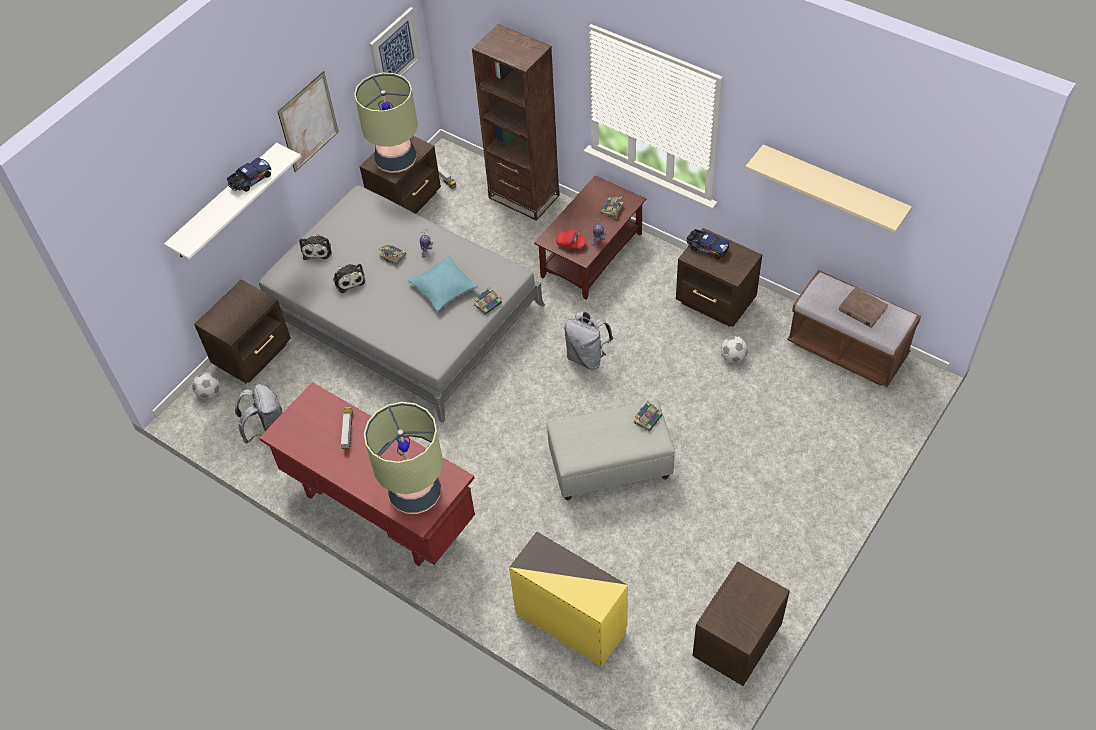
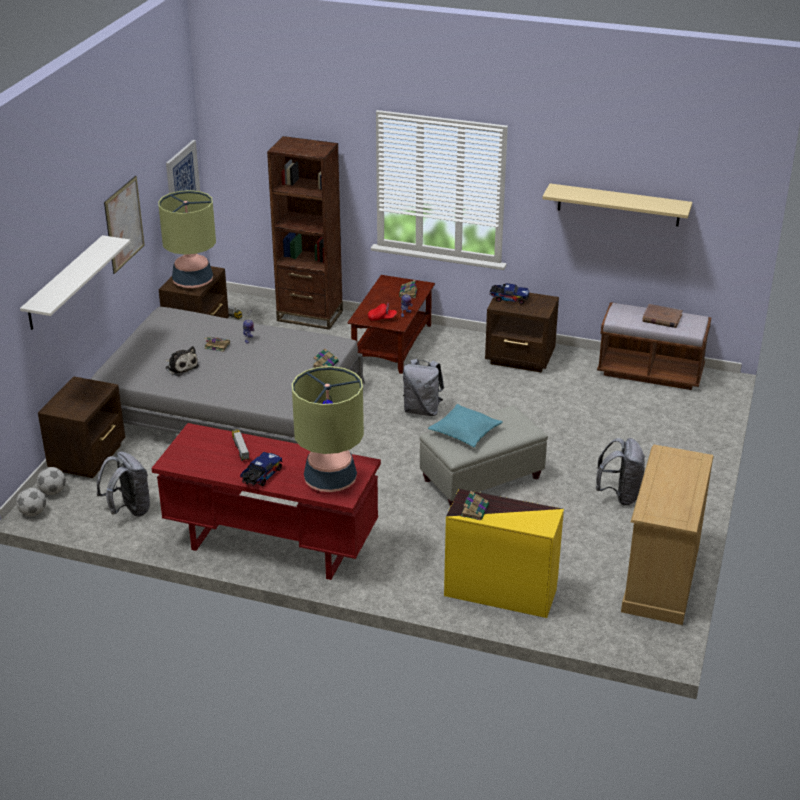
camera: 20 degrees left, 20 degrees down
toy truck [227,157,272,192] -> toy truck moved to [240,452,283,486]
plush toy [299,234,332,260] -> none
turquoise pillow [408,256,478,312] -> turquoise pillow moved to [428,404,503,447]
book [633,401,662,431] -> book moved to [461,491,489,520]
brown nightstand [692,561,790,686] -> beige dresser [621,444,714,625]
football [721,336,748,363] -> football moved to [16,487,46,516]
none -> grey backpack [596,438,645,505]

